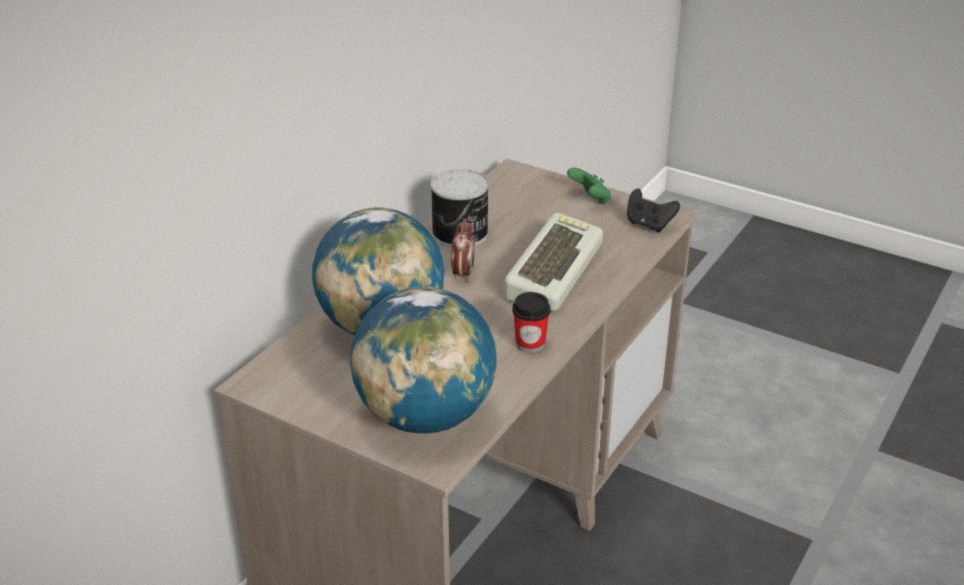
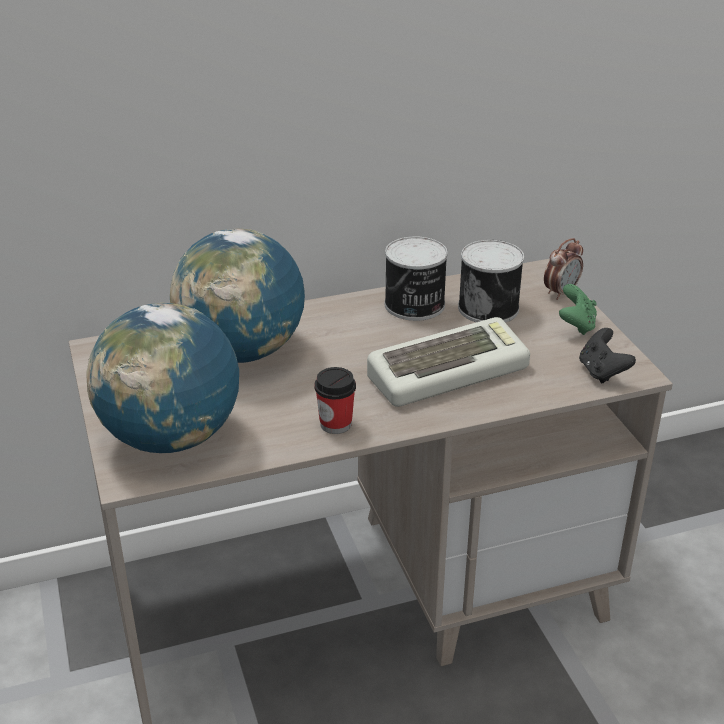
camera: 40 degrees right, 0 degrees up
alarm clock [451,218,475,282] -> alarm clock moved to [544,238,583,300]
none -> can [458,240,524,323]

